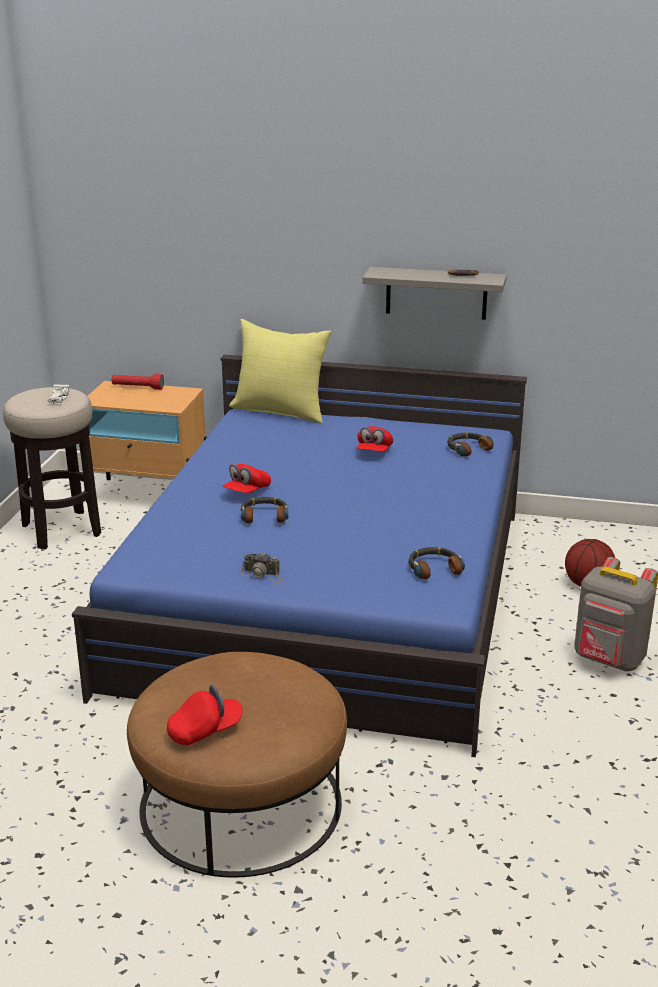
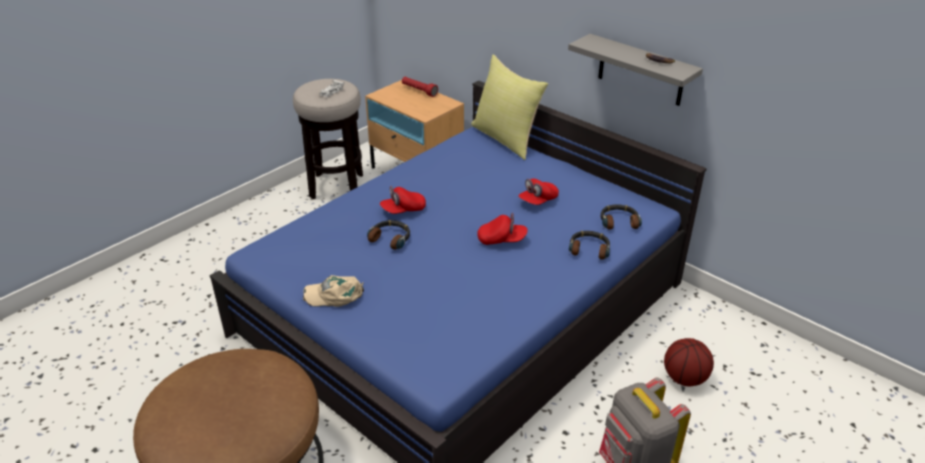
camera: 30 degrees right, 10 degrees up
red cap [167,684,243,746] -> red cap moved to [477,213,528,245]
camera [241,552,283,583] -> beige cap [303,275,364,307]
headphones [409,547,465,579] -> headphones moved to [569,231,610,260]

